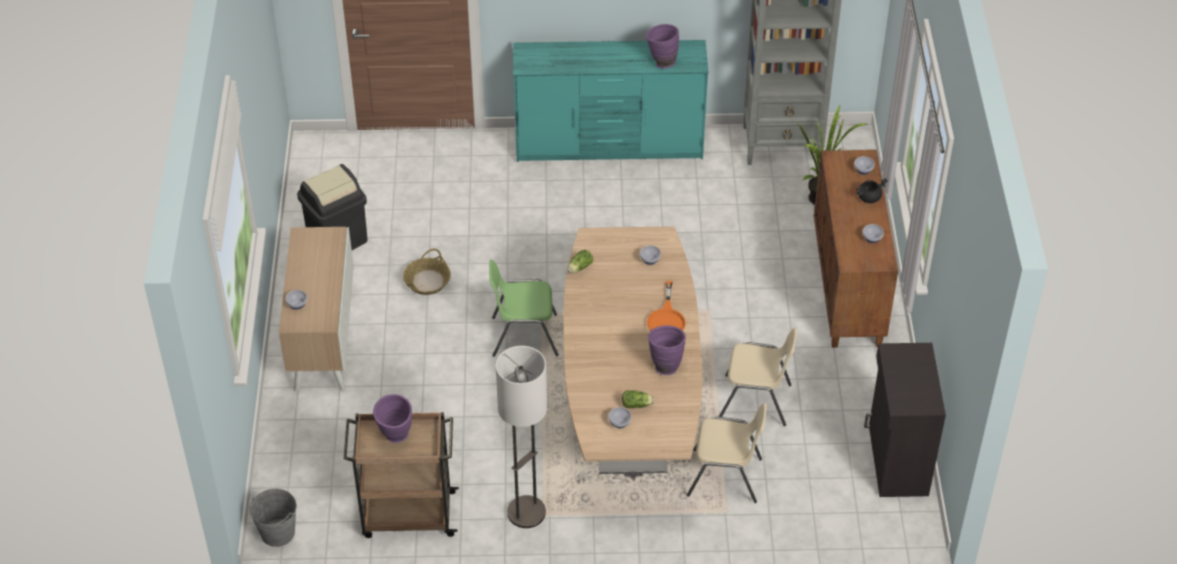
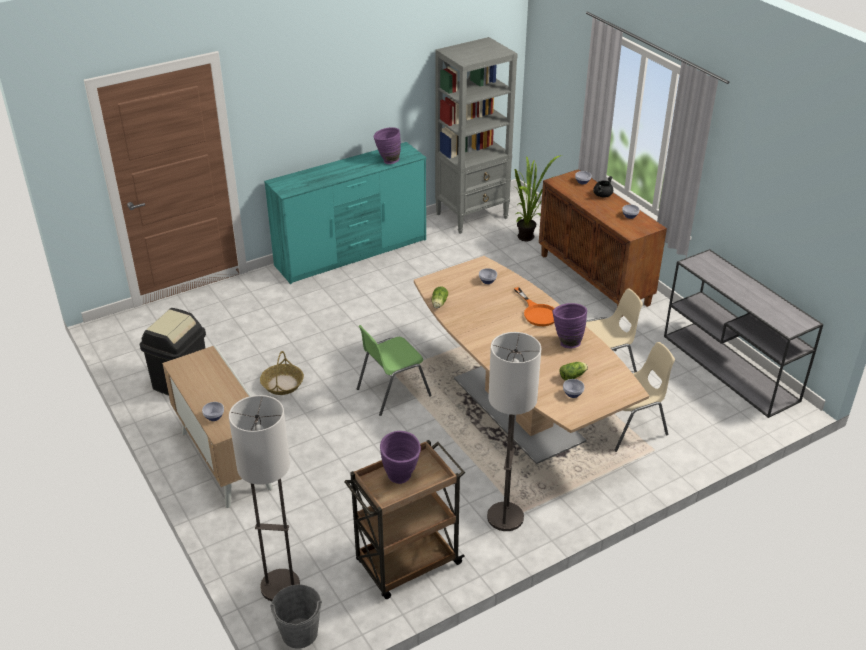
camera: 30 degrees left, 10 degrees down
black cabinet [864,343,946,497] -> grey console table [664,249,823,418]
none -> floor lamp [229,395,300,601]

